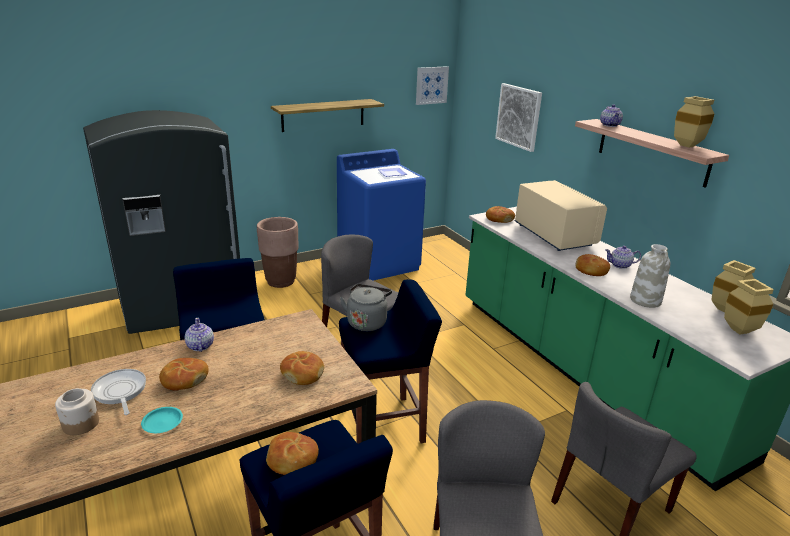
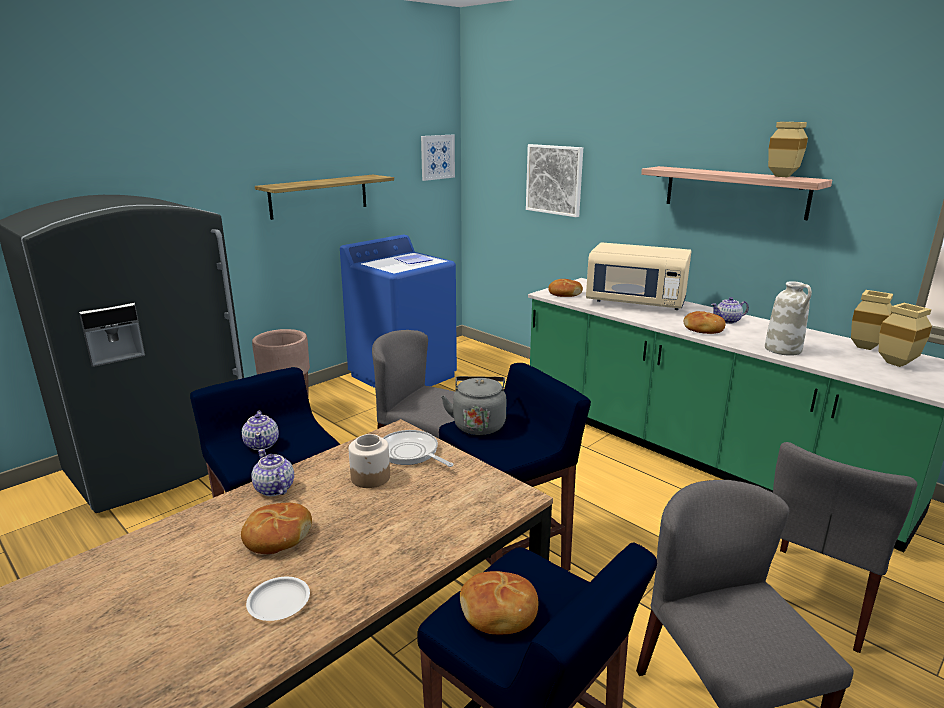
camera: 15 degrees left, 5 degrees down
jar [55,388,99,435] -> jar moved to [349,434,390,488]
frying pan [91,369,146,415] -> frying pan moved to [383,430,454,467]
turquoise plate [141,407,183,433] -> white plate [246,577,310,621]
bread [280,351,324,385] -> none
beige microwave [515,180,607,251] -> beige microwave turned 150 degrees clockwise [586,242,691,310]
teapot [600,104,623,127] -> teapot moved to [242,411,279,450]

